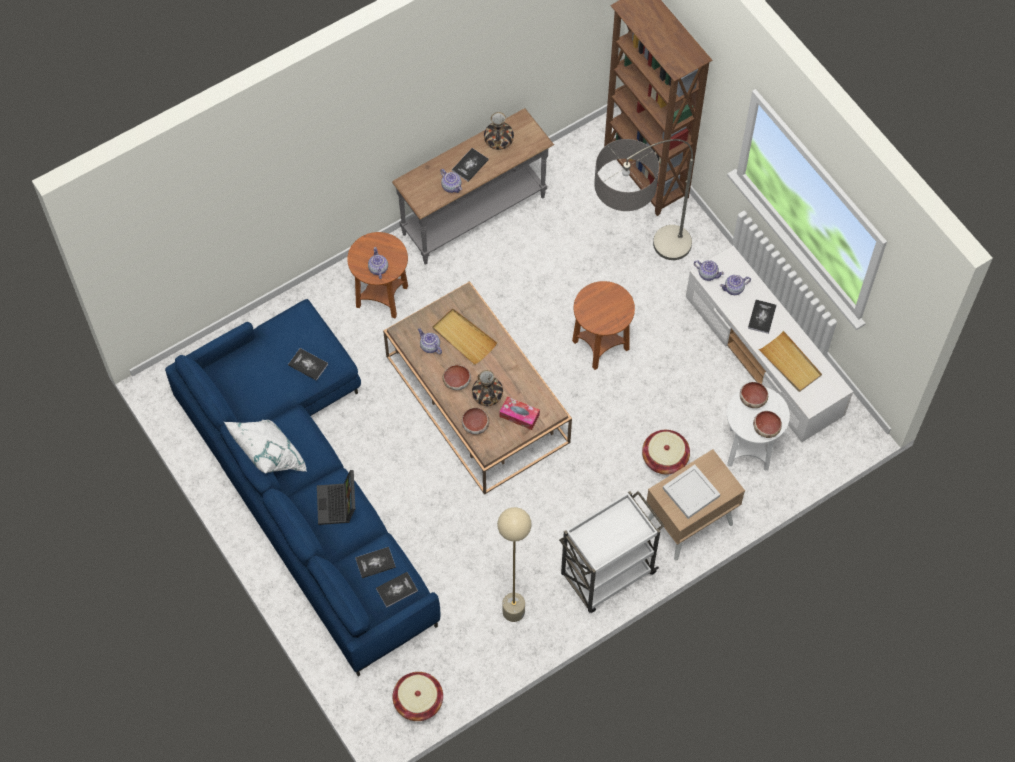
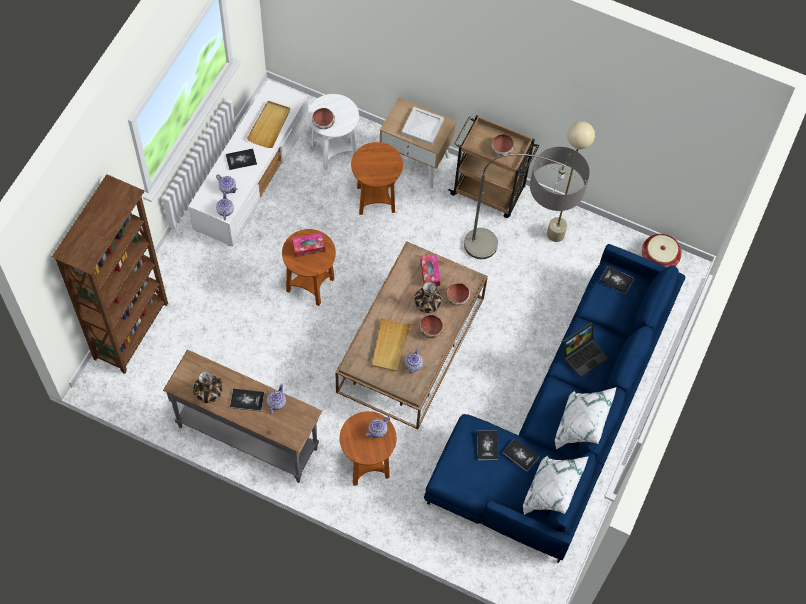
camera: 125 degrees left, 0 degrees up
book [355,547,396,578] -> book moved to [503,438,539,472]
white cart [559,491,664,613] -> brown cart [448,115,539,218]
floor lamp [594,139,693,260] -> floor lamp moved to [464,147,590,259]
basket [642,430,690,475] -> brown side table [351,142,403,215]
bowl [753,411,782,438] -> bowl moved to [491,134,515,156]
none -> tissue box [292,233,326,257]
none -> white pillow [523,455,589,515]

